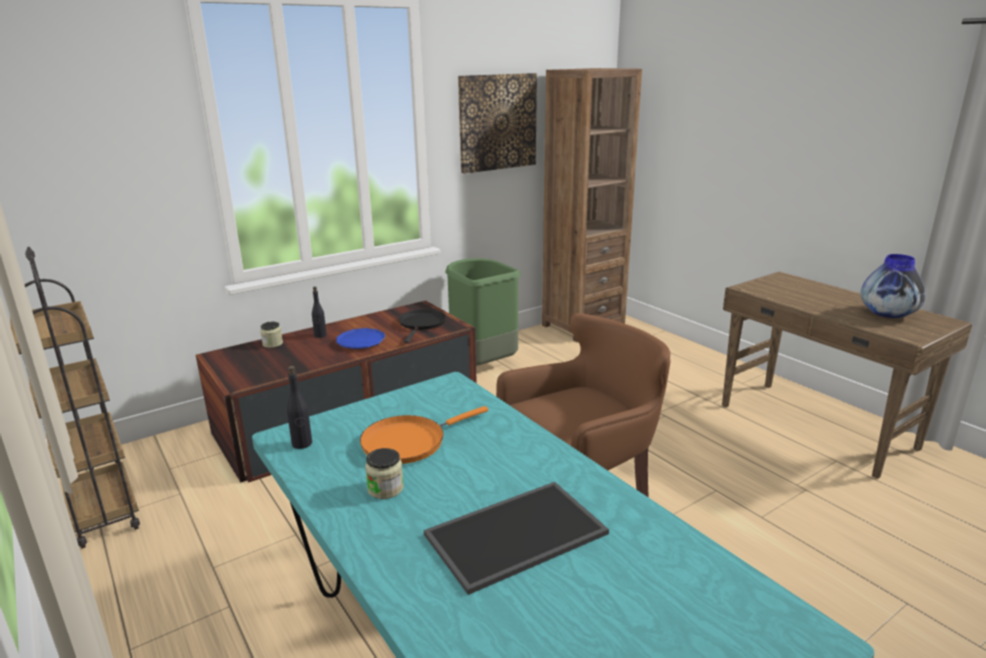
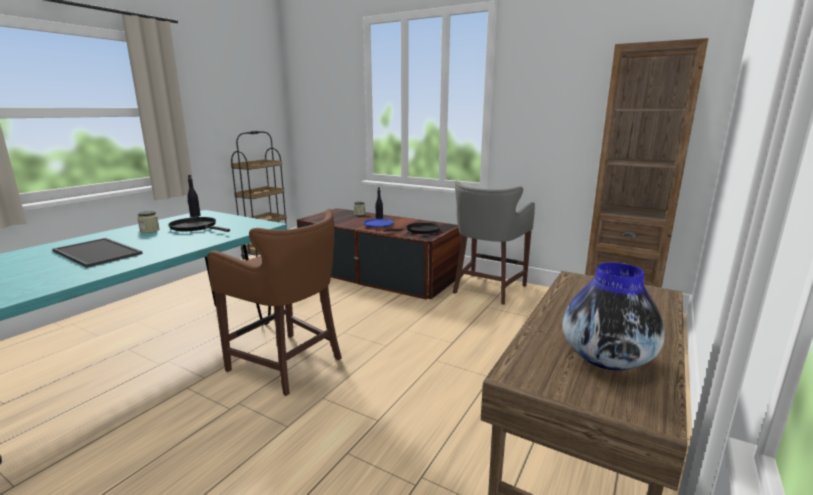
camera: 65 degrees right, 5 degrees down
orange frying pan [360,406,488,464] -> black frying pan [168,217,230,232]
green trash can [445,258,521,366] -> grey stool [453,181,535,305]
picture [458,73,537,174] -> none

